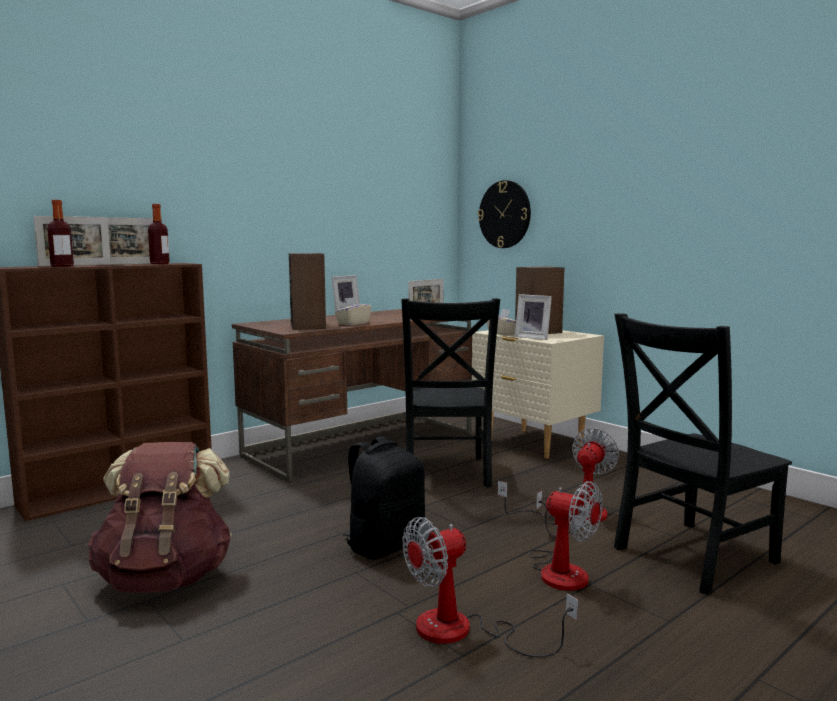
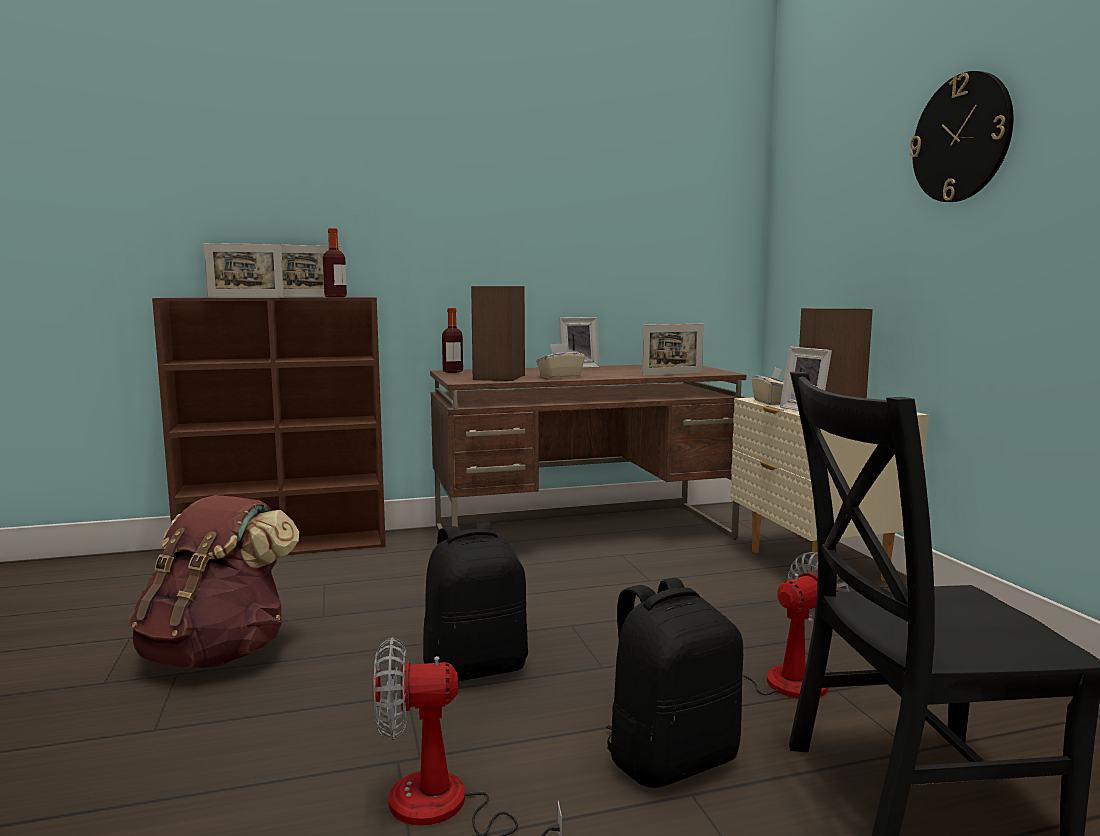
camera: 25 degrees right, 0 degrees up
bottle [47,200,74,267] -> bottle moved to [442,308,463,373]
black chair [401,298,500,487] -> none
wall clock [478,180,531,248] -> wall clock moved to [910,71,1013,202]
fan [530,481,603,591] -> black backpack [606,577,743,788]

